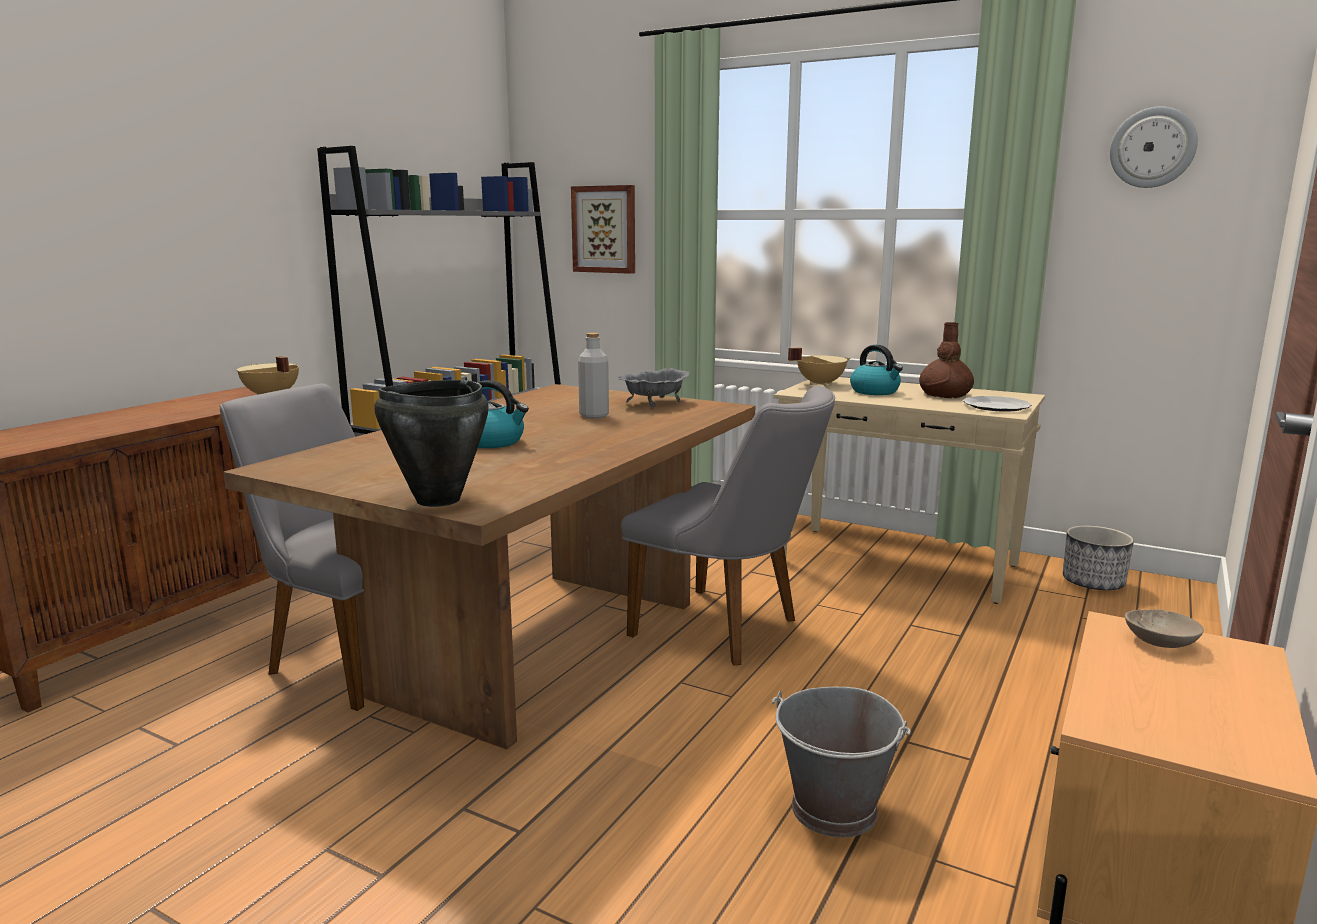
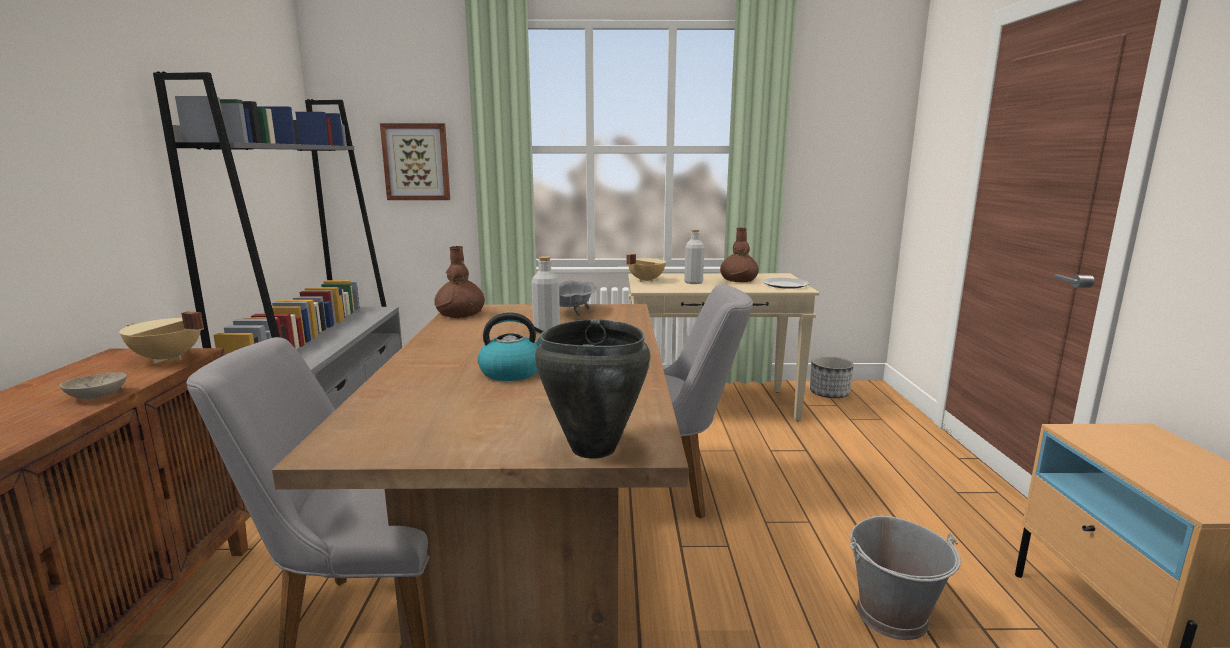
camera: 30 degrees left, 0 degrees up
kettle [850,345,903,395] -> grey bottle [684,229,704,284]
wall clock [1110,106,1198,188] -> none
beige bowl [1125,609,1204,648] -> beige bowl moved to [60,372,127,399]
none -> brown vase [434,246,485,318]

